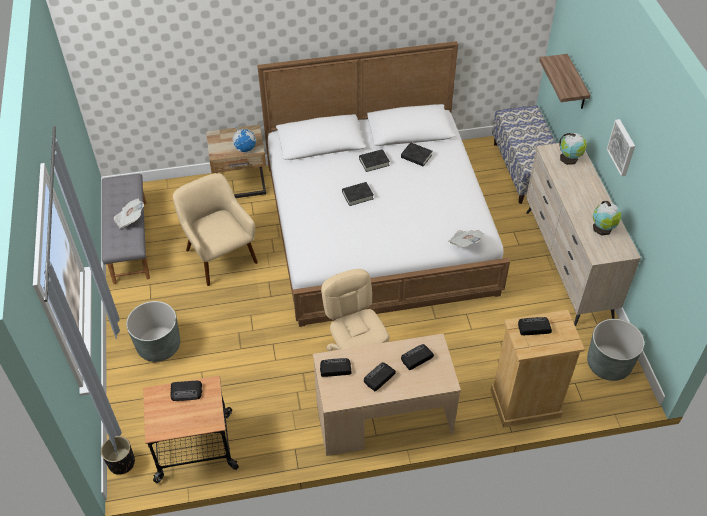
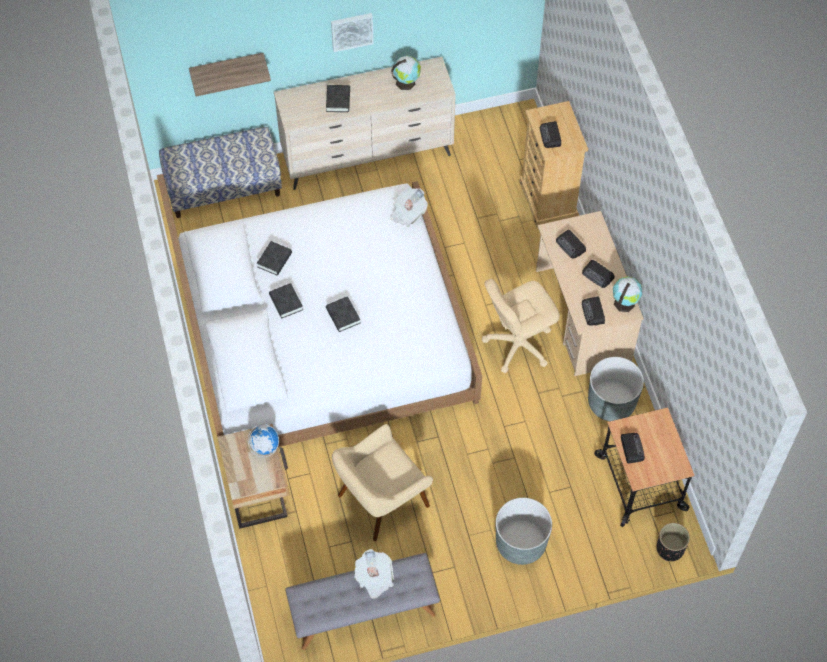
camera: 95 degrees left, 10 degrees up
globe [559,133,587,165] -> globe moved to [613,276,642,312]
grey planter [587,319,644,381] -> grey planter moved to [588,357,644,421]
none -> black book [326,85,350,112]

